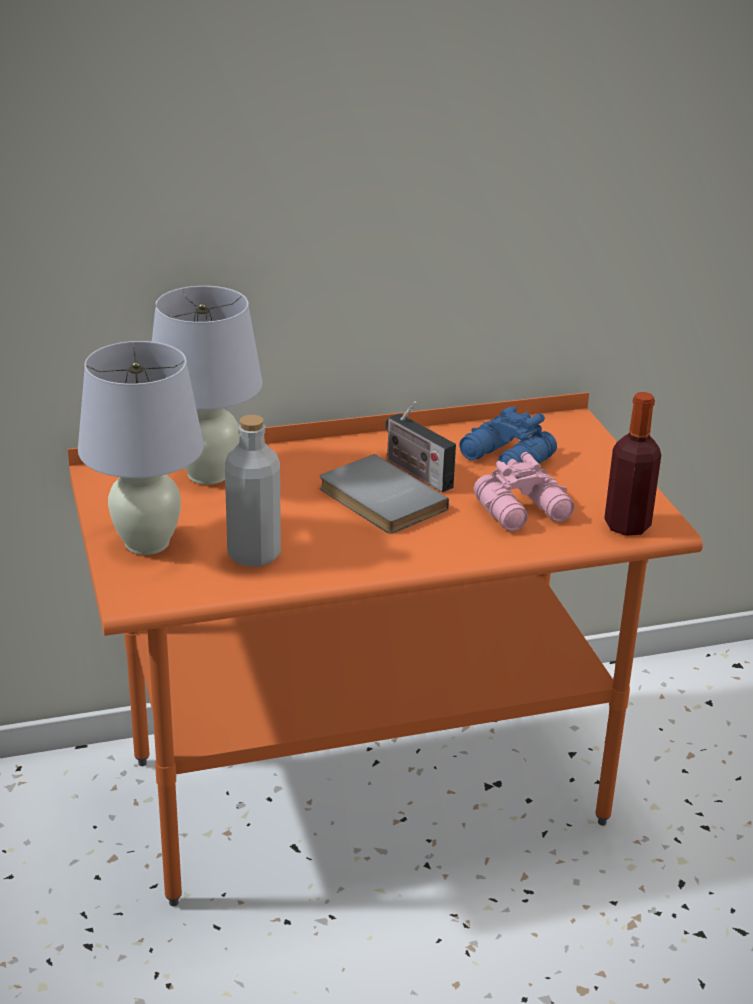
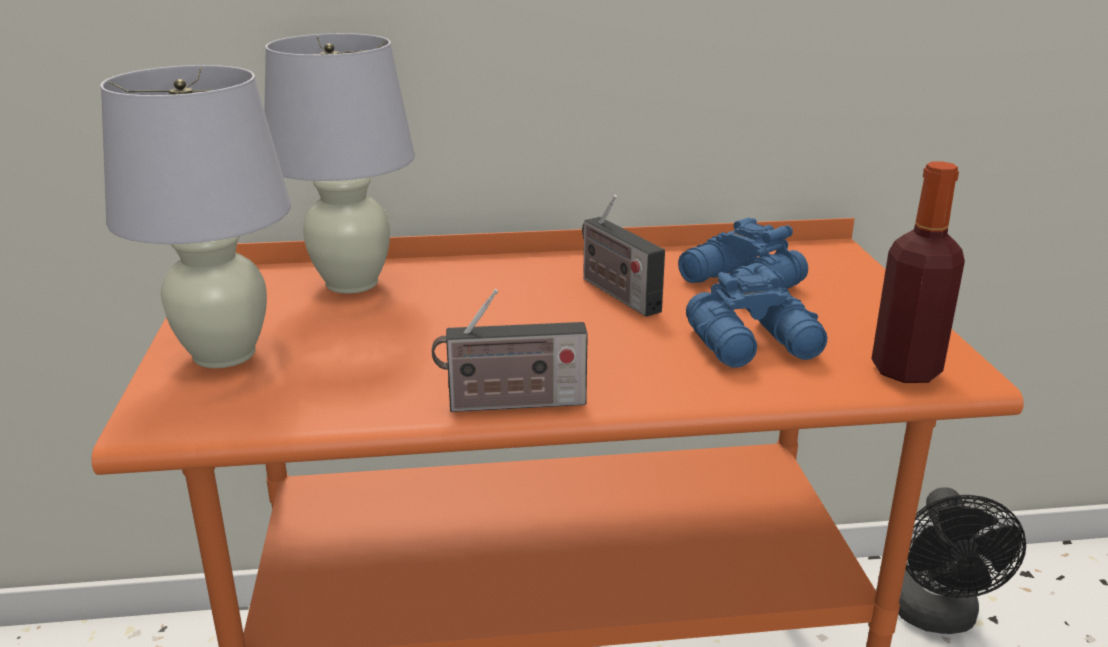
camera: 10 degrees right, 5 degrees down
grey bottle [225,415,281,567] -> none
grey book [320,454,449,534] -> none
pink binoculars [474,452,574,531] -> blue binoculars [686,264,827,368]
none -> radio [432,289,588,412]
none -> black fan [898,487,1026,634]

